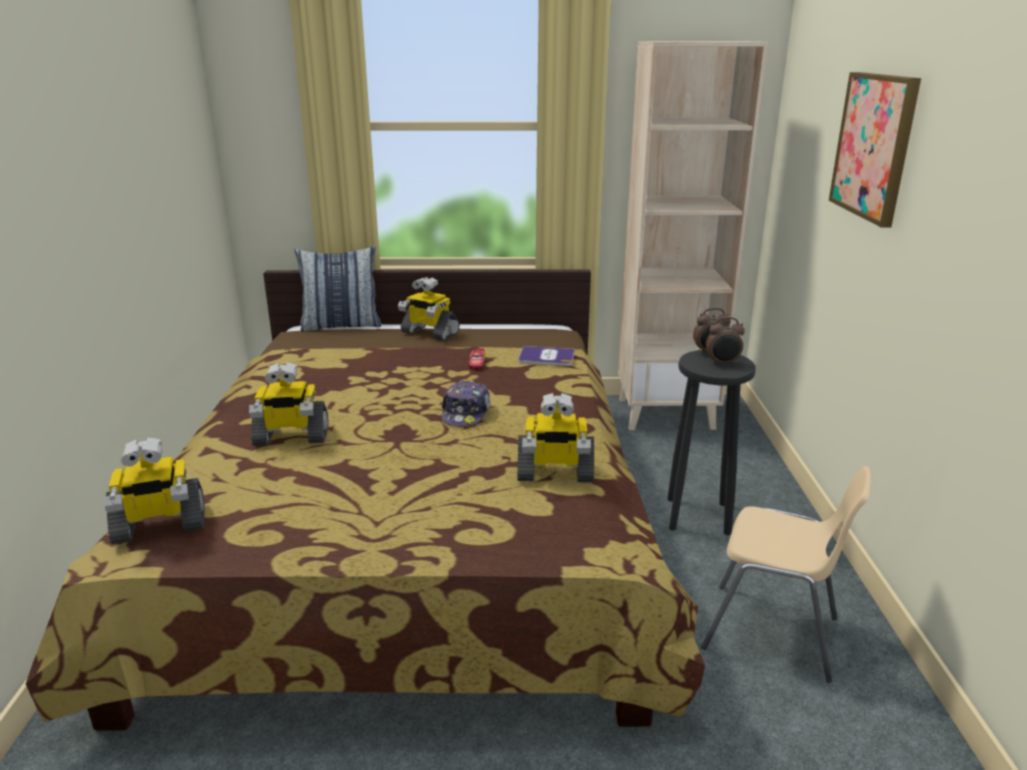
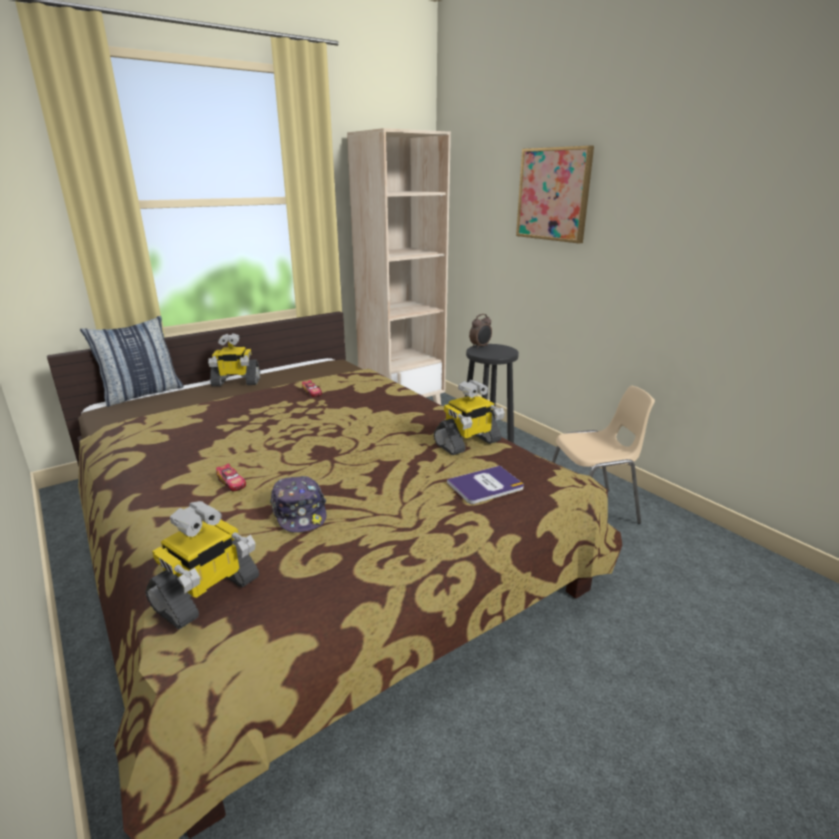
camera: 35 degrees left, 0 degrees up
toy robot [249,362,328,446] -> toy car [216,463,246,491]
cap [441,380,491,427] -> cap moved to [270,476,326,533]
book [518,346,575,366] -> book moved to [447,466,524,504]
alarm clock [706,317,745,365] -> none

